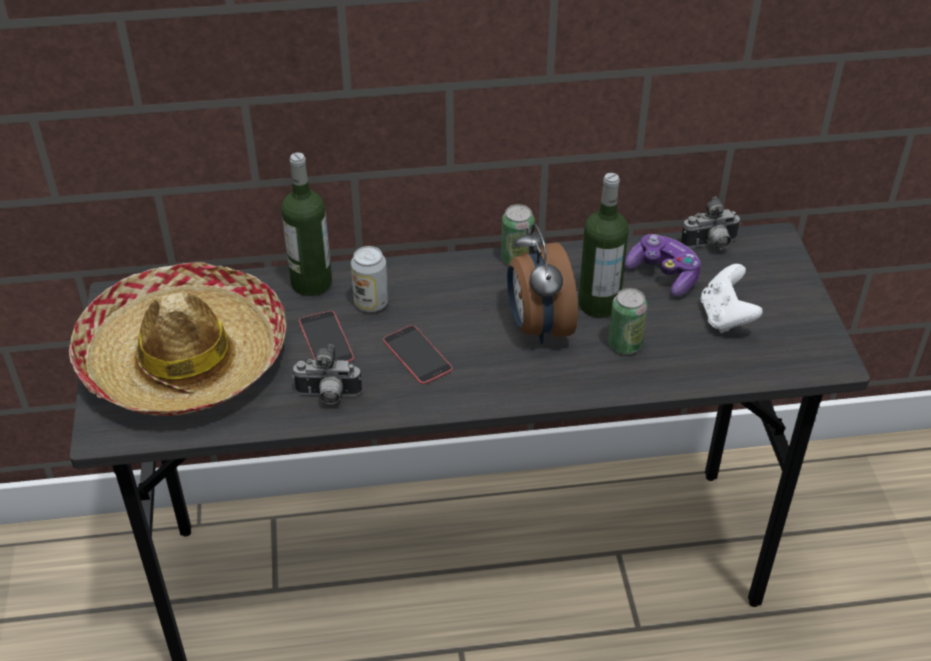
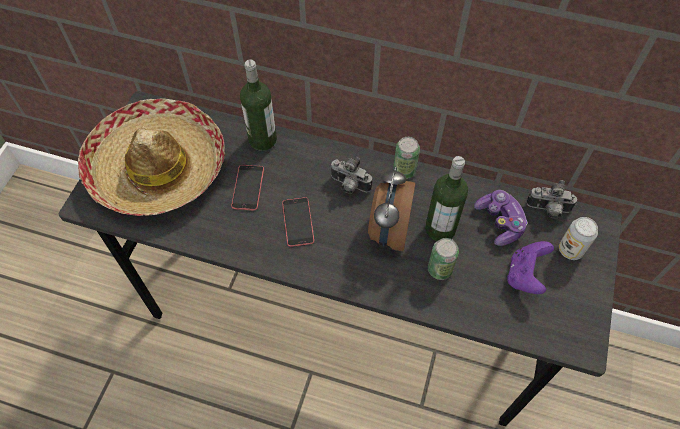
camera: 25 degrees right, 15 degrees up
camera [292,344,362,404] -> camera moved to [330,157,372,194]
can [351,246,388,312] -> can moved to [559,217,598,260]
white game controller [701,264,763,333] -> purple game controller [507,241,554,294]

